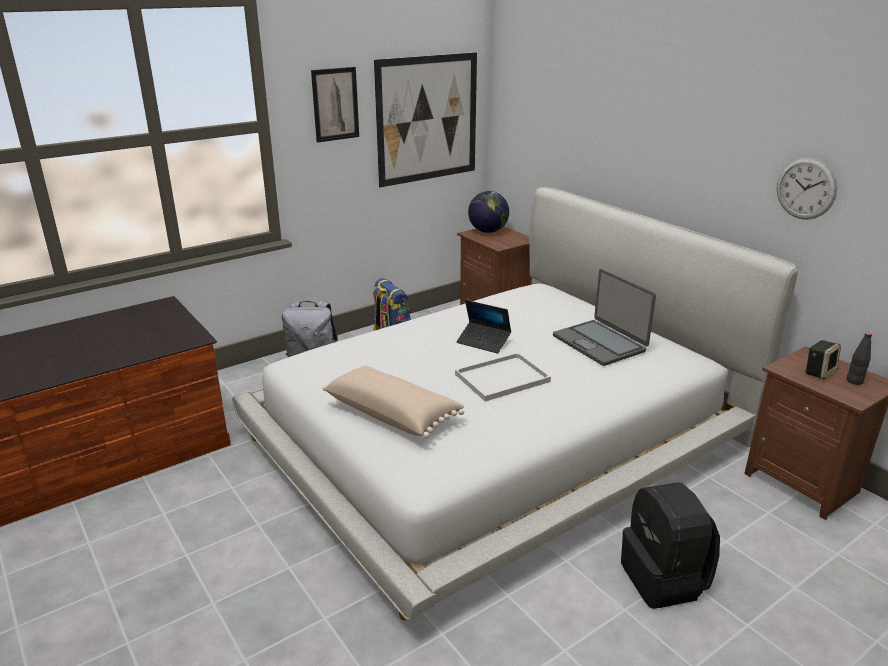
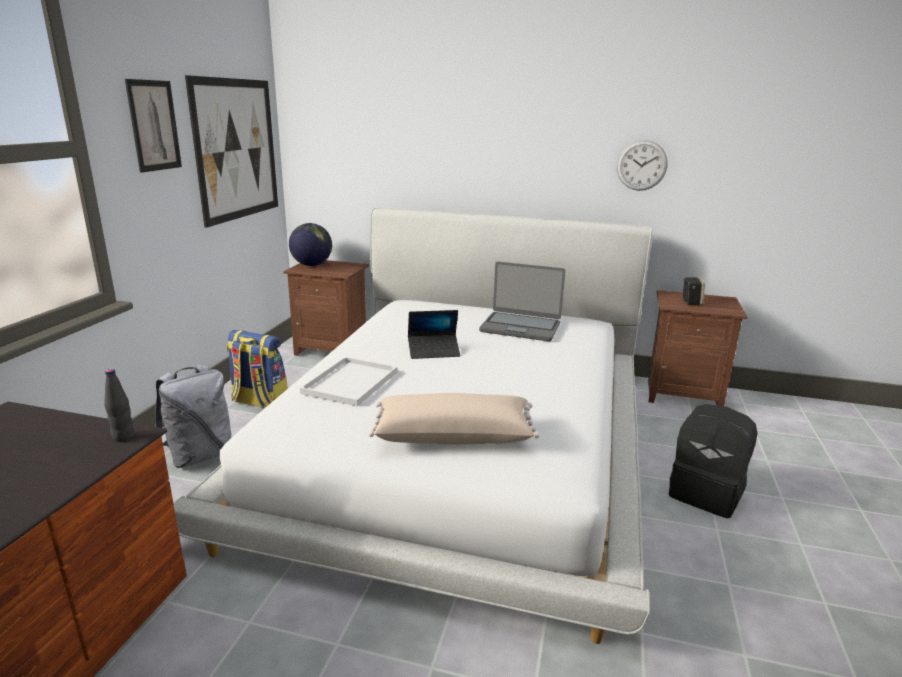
camera: 40 degrees left, 5 degrees down
white tray [455,353,551,401] -> white tray moved to [300,357,397,406]
black bottle [847,333,872,385] -> black bottle moved to [104,369,135,442]

